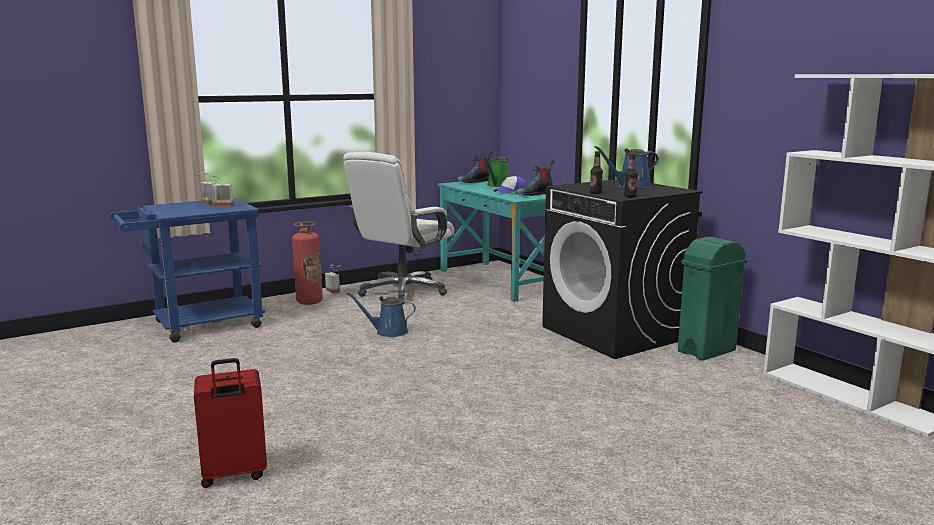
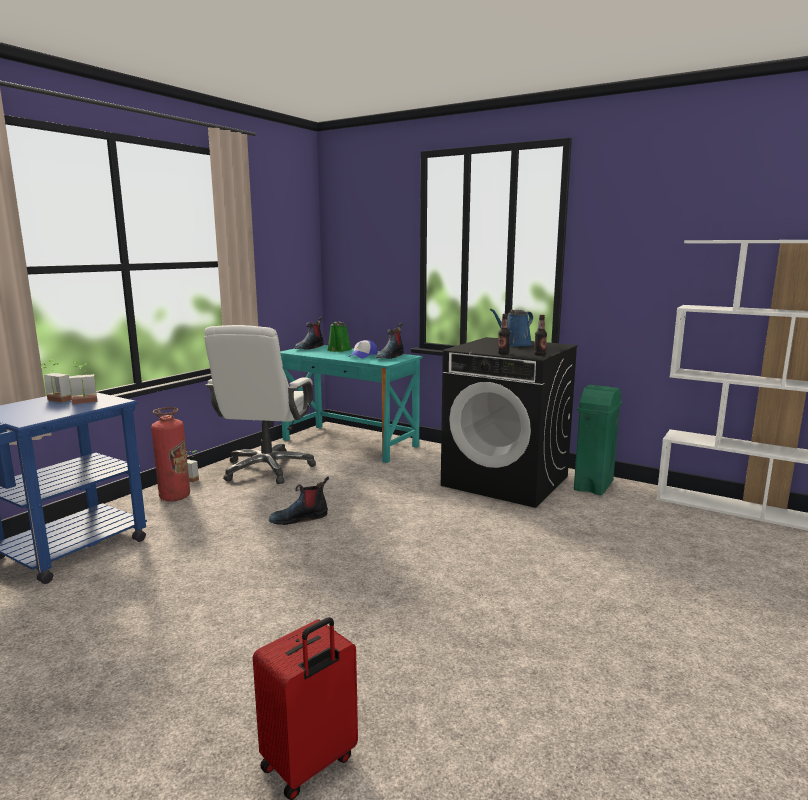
camera: 25 degrees left, 0 degrees up
blue watering can [347,293,416,337] -> boot [269,476,329,525]

